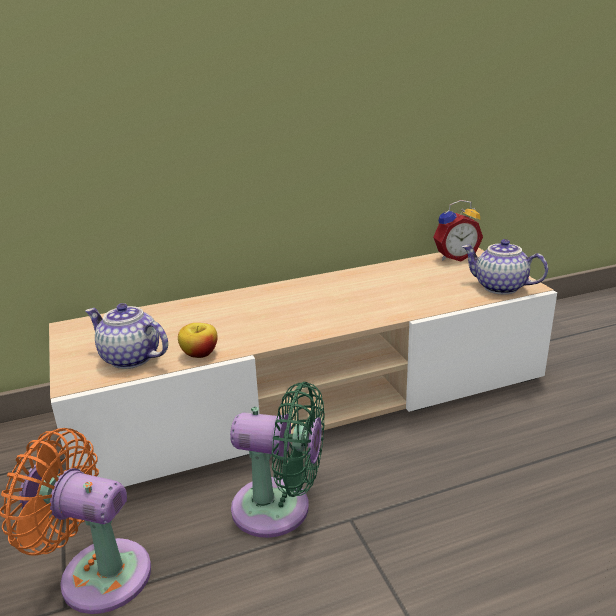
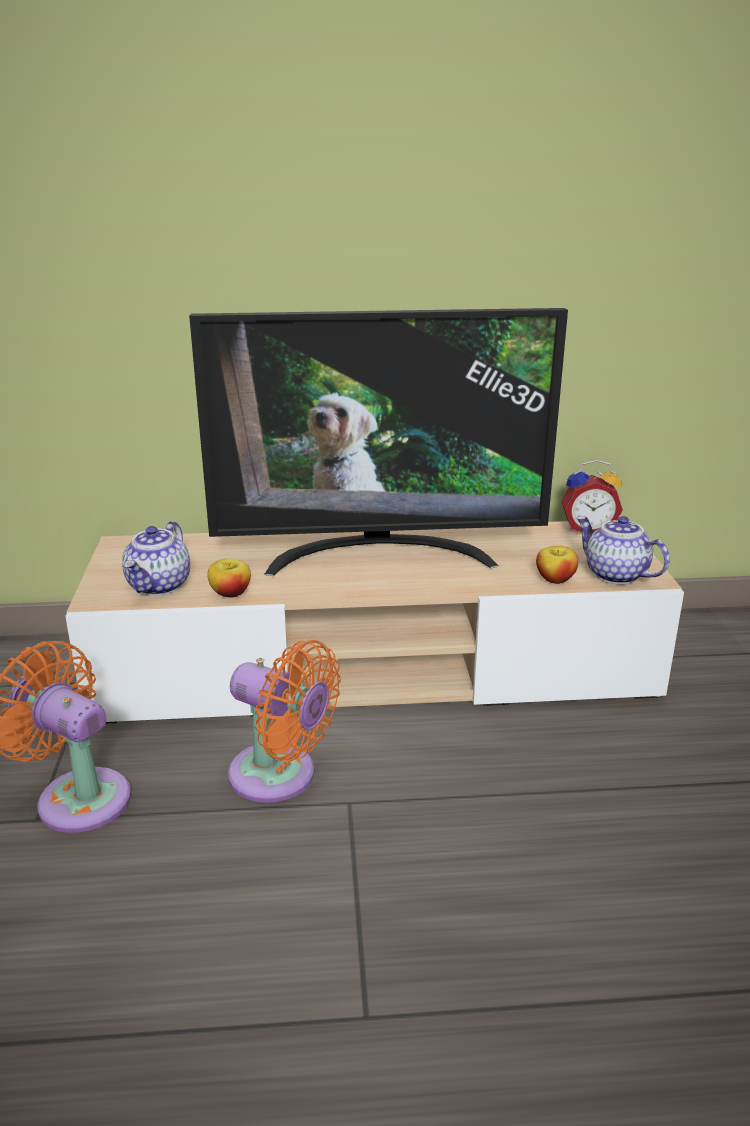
camera: 15 degrees right, 0 degrees up
teapot [85,303,168,369] -> teapot turned 120 degrees counterclockwise [122,521,190,595]
green fan [230,382,325,538] -> orange fan [228,640,341,803]
none -> television [189,308,568,576]
none -> apple [536,546,578,584]

